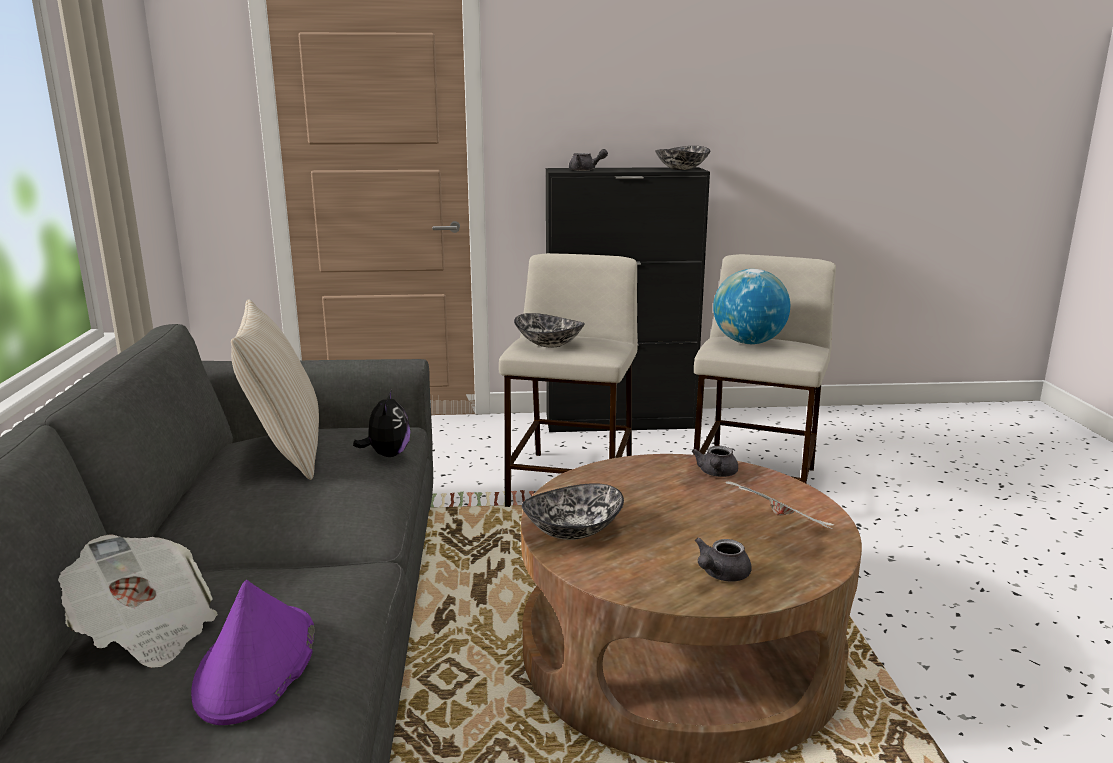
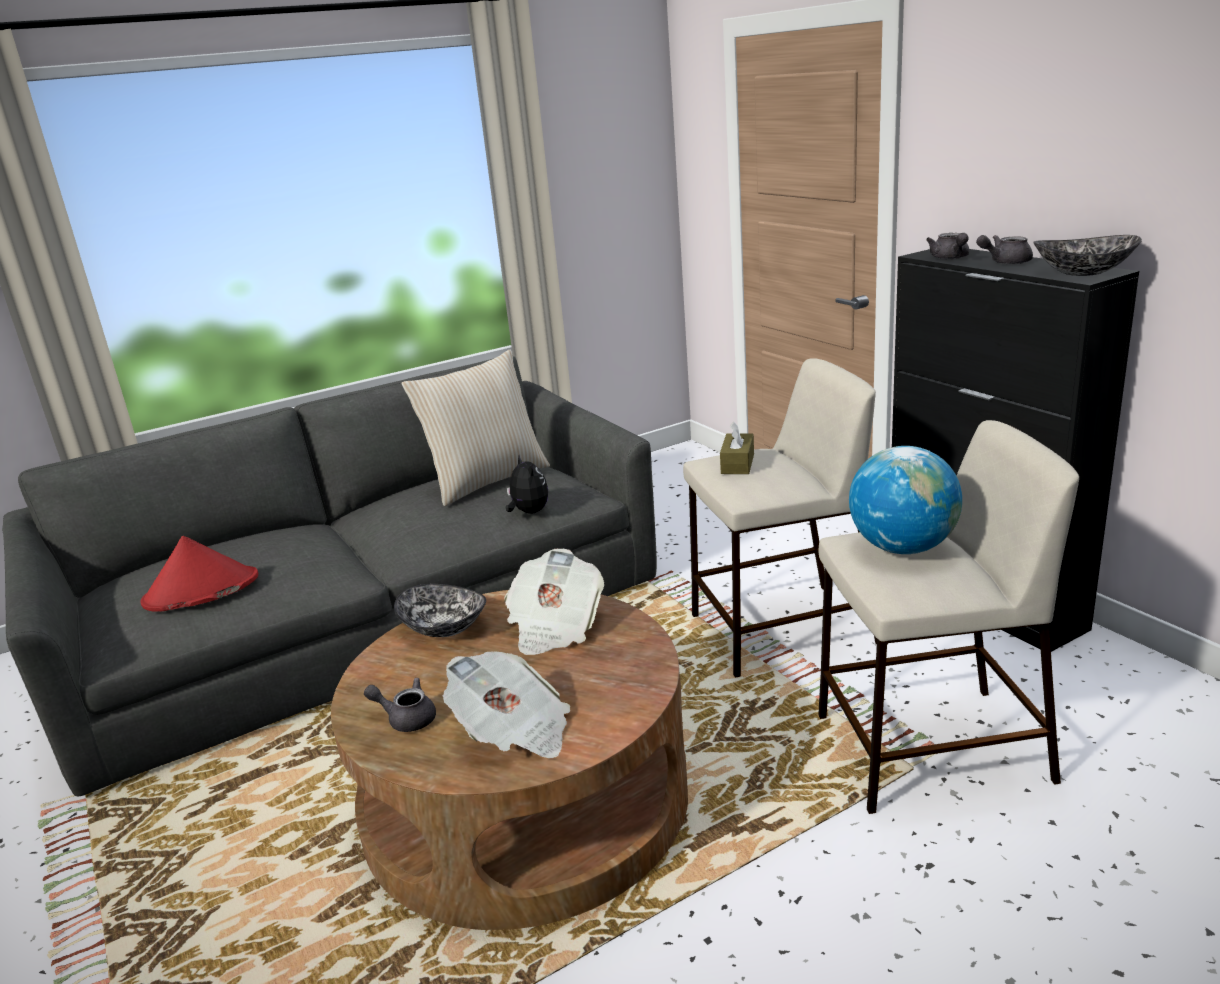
camera: 65 degrees right, 5 degrees up
newspaper [58,534,218,668] -> newspaper moved to [504,549,604,655]
purple hat [191,580,315,725] -> red hat [140,536,258,612]
plush toy [353,390,410,457] -> plush toy turned 90 degrees counterclockwise [506,455,548,514]
bowl [514,313,585,347] -> brown tissue box [720,422,754,474]
grey teapot [692,446,738,477] -> grey teapot moved to [976,235,1033,264]

